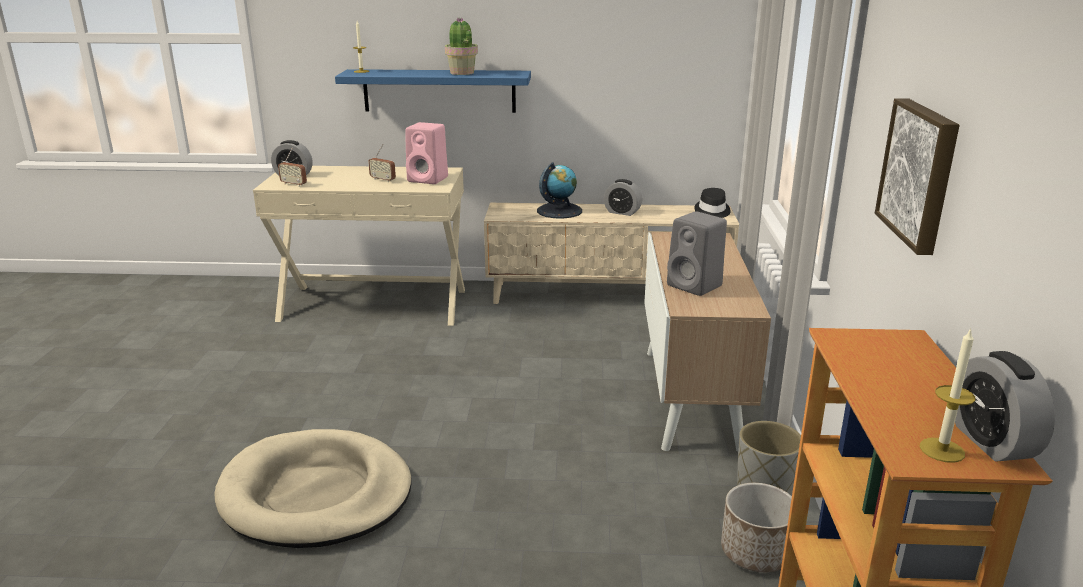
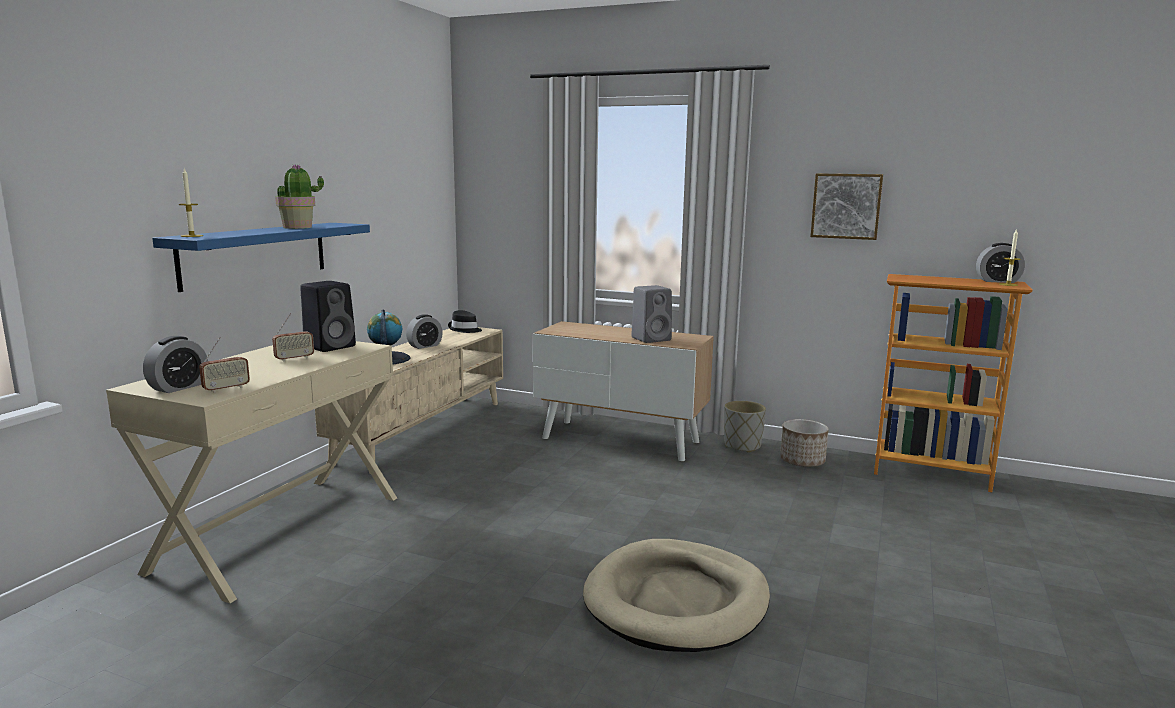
camera: 70 degrees left, 10 degrees down
pink speaker [405,122,448,184] -> black speaker [300,281,356,352]

